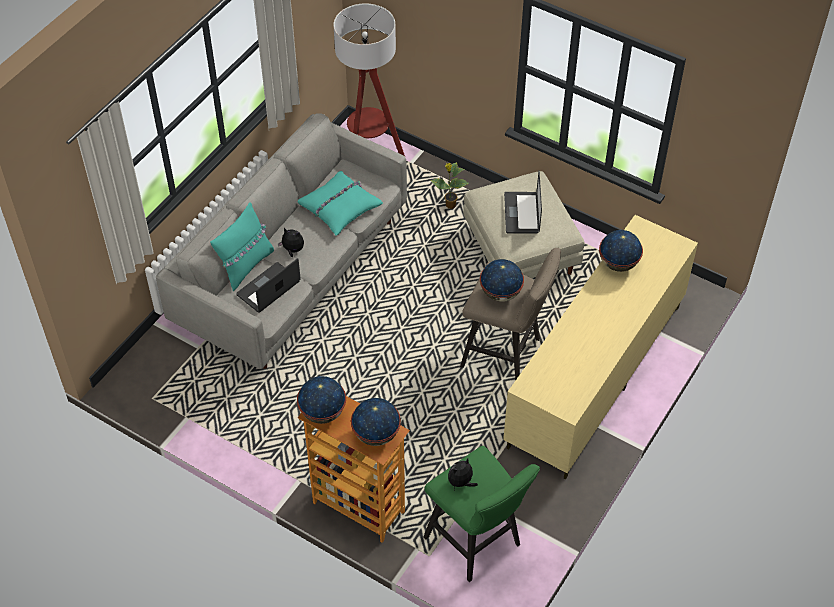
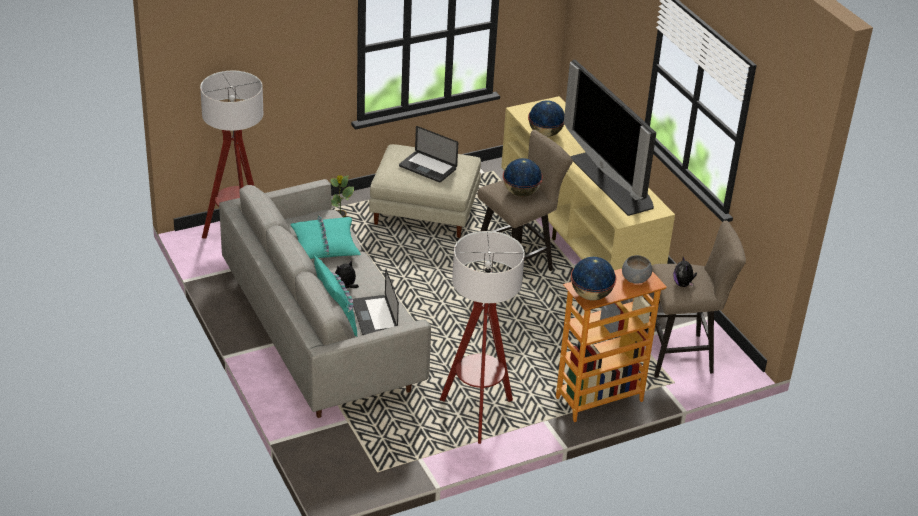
camera: 60 degrees left, 15 degrees down
globe [351,398,401,446] -> grey bowl [622,255,652,284]
green stool [423,446,540,582] -> beige stool [644,221,746,378]
none -> floor lamp [440,231,525,444]
none -> television [564,60,656,216]

